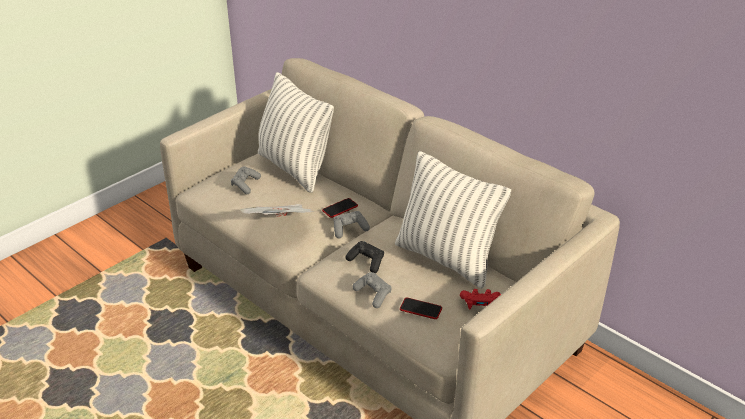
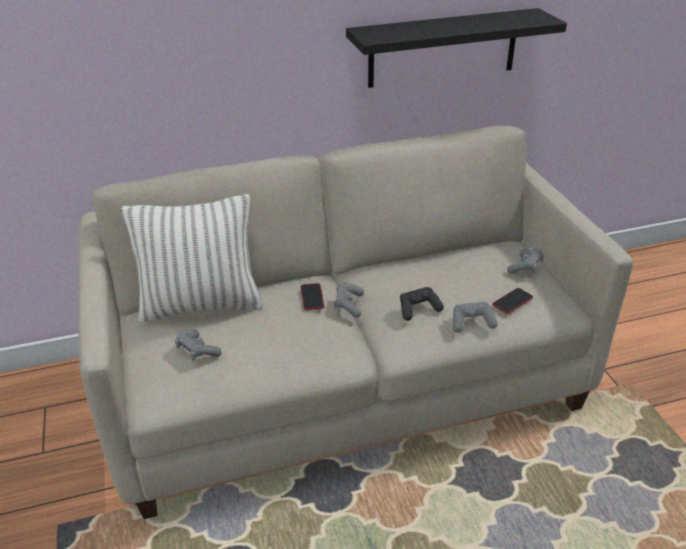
camera: 60 degrees left, 0 degrees up
newspaper [240,204,315,217] -> none
pillow [395,151,511,289] -> none
red game controller [460,289,501,309] -> grey game controller [507,248,544,274]
none -> black shelf [346,8,567,88]

